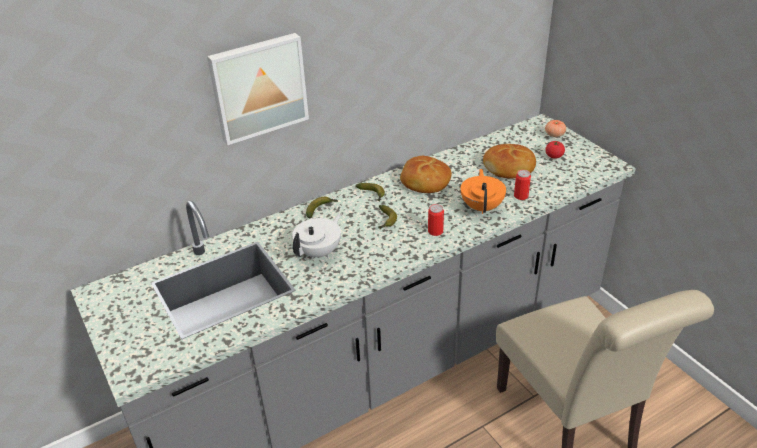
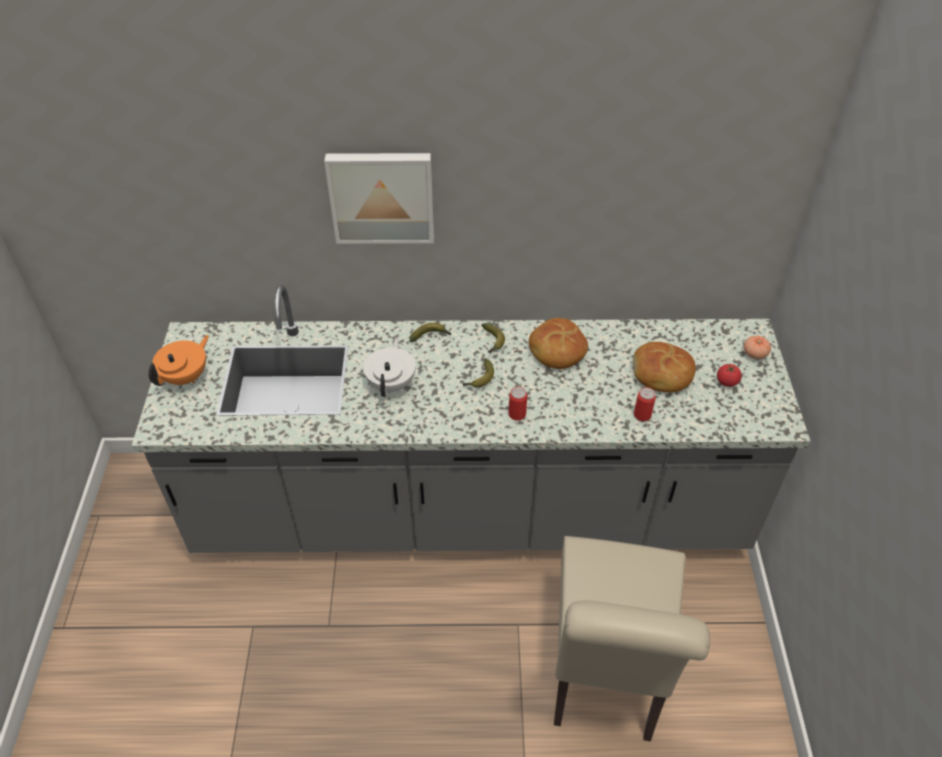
camera: 30 degrees right, 10 degrees up
white teapot [292,214,341,259] -> white teapot turned 60 degrees counterclockwise [363,337,416,397]
orange teapot [461,169,506,214] -> orange teapot moved to [149,335,209,386]

